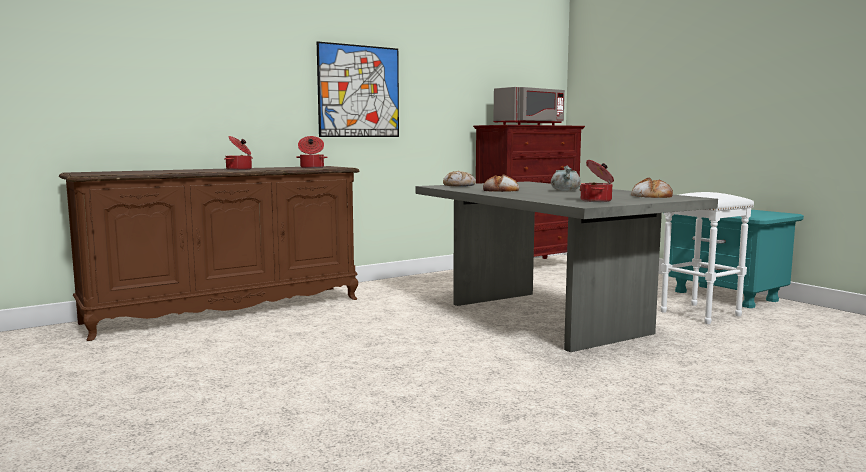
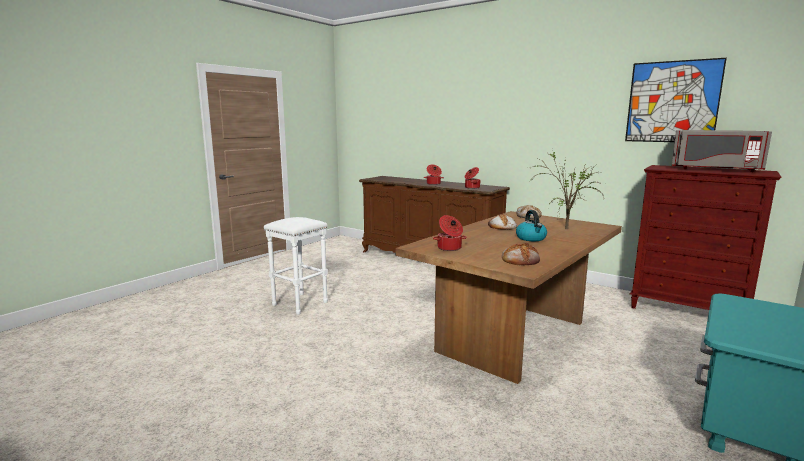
camera: 70 degrees right, 5 degrees up
picture [317,41,399,137] -> picture moved to [625,58,727,142]
grey dining table [416,181,718,352] -> brown dining table [395,211,622,384]
grey cooking pot [551,165,581,191] -> kettle [516,210,547,241]
white stool [660,192,754,324] -> white stool moved to [264,217,328,315]
none -> potted plant [529,150,604,229]

